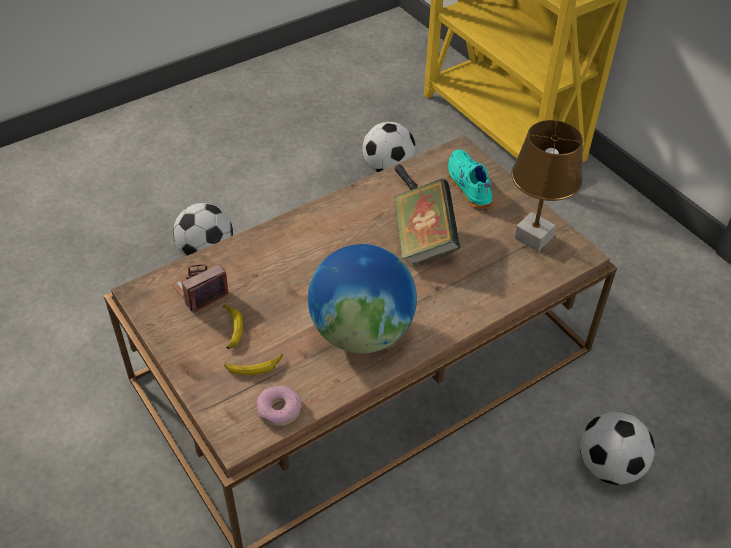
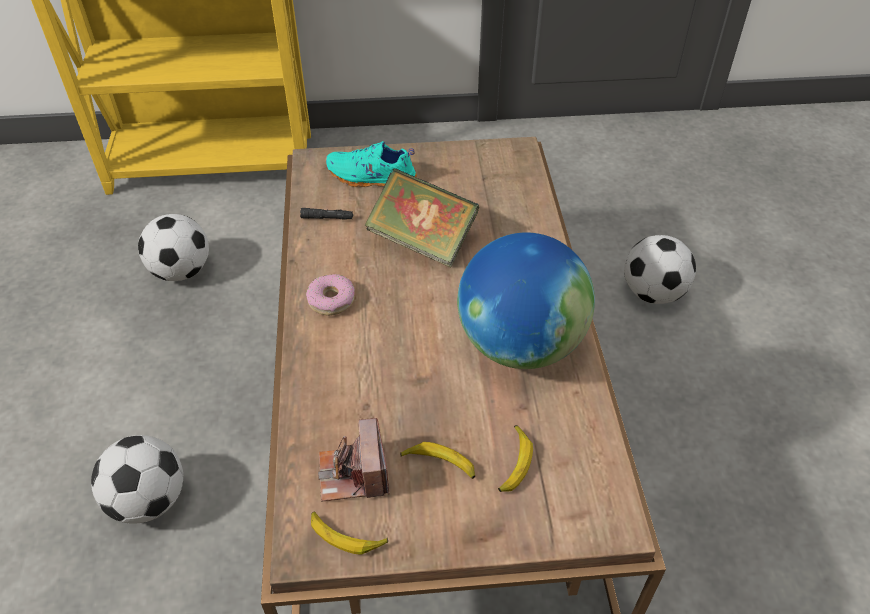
camera: 60 degrees left, 0 degrees up
donut [257,385,302,427] -> donut moved to [306,274,355,316]
brown table lamp [511,120,583,252] -> none
none -> banana [311,511,388,555]

